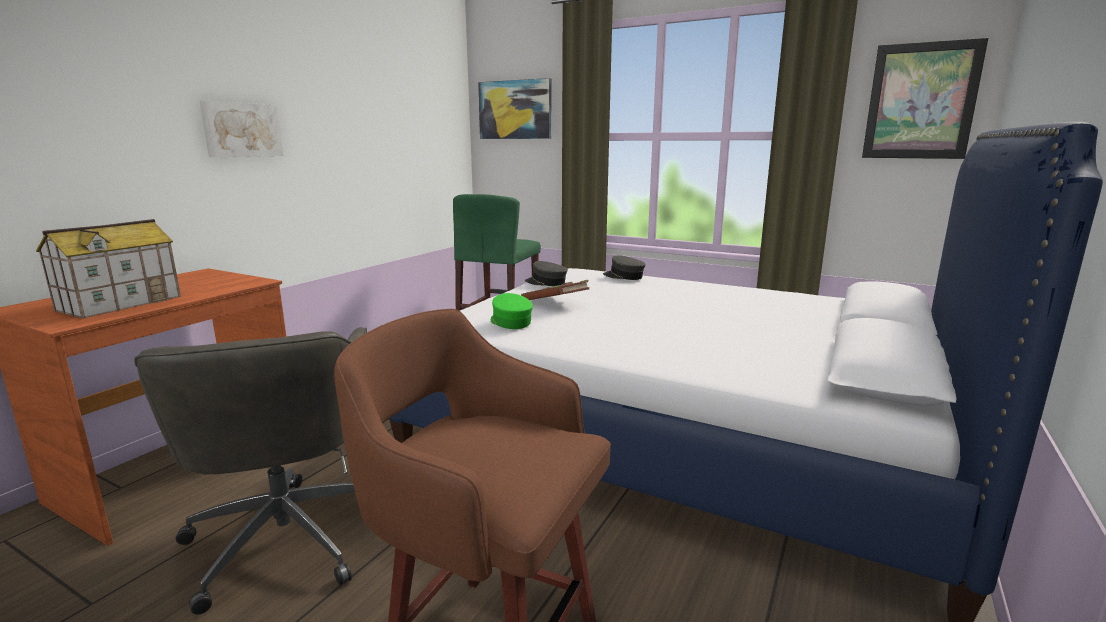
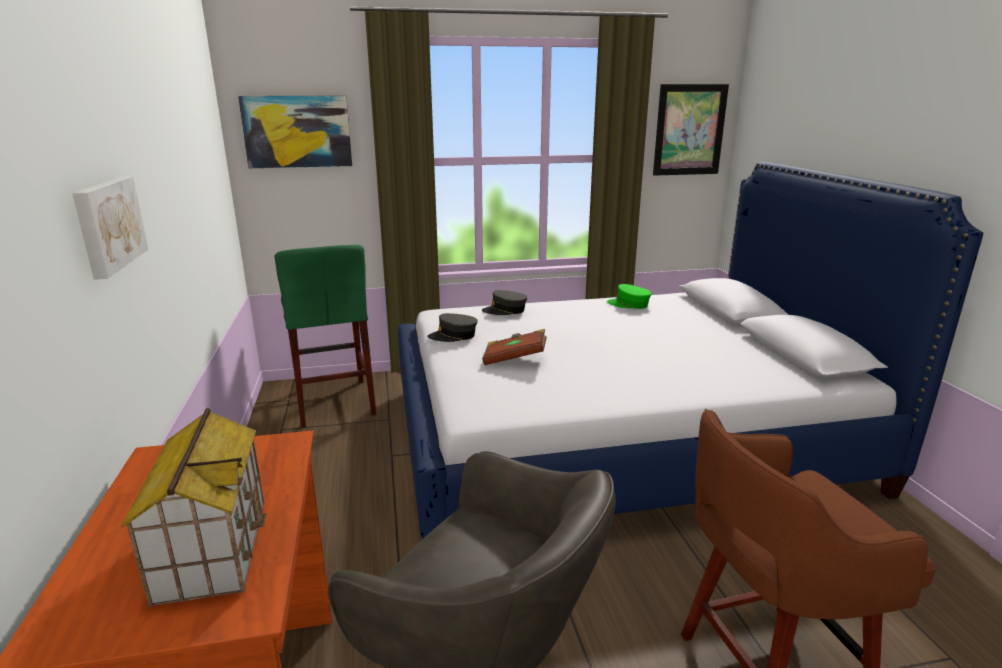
camera: 40 degrees left, 5 degrees up
green cap [491,293,533,329] -> green cap moved to [607,284,652,309]

